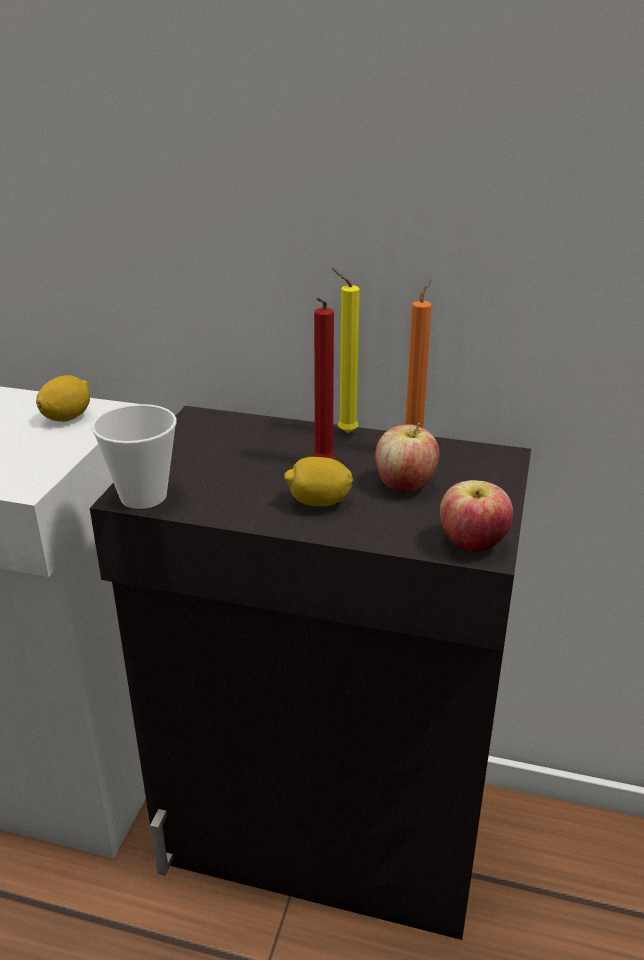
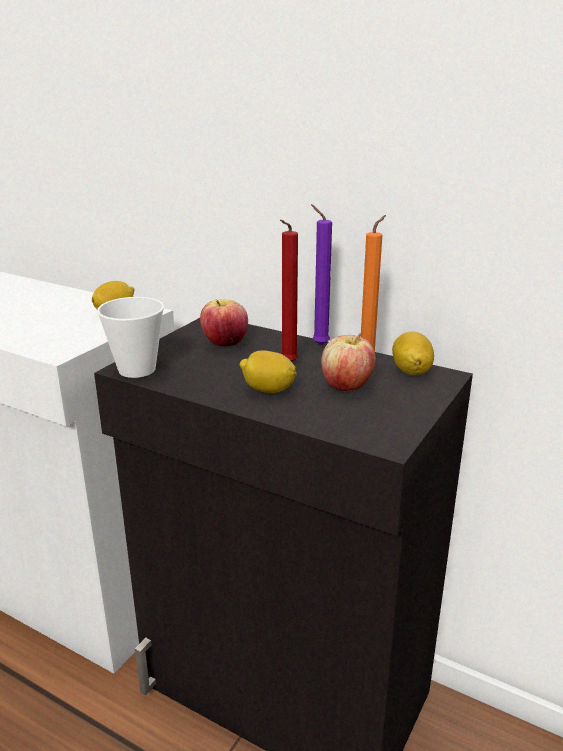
camera: 15 degrees right, 5 degrees down
yellow candle [332,268,360,433] -> purple candle [311,204,332,345]
apple [440,480,513,552] -> apple moved to [200,299,248,346]
none -> lemon [392,332,434,375]

